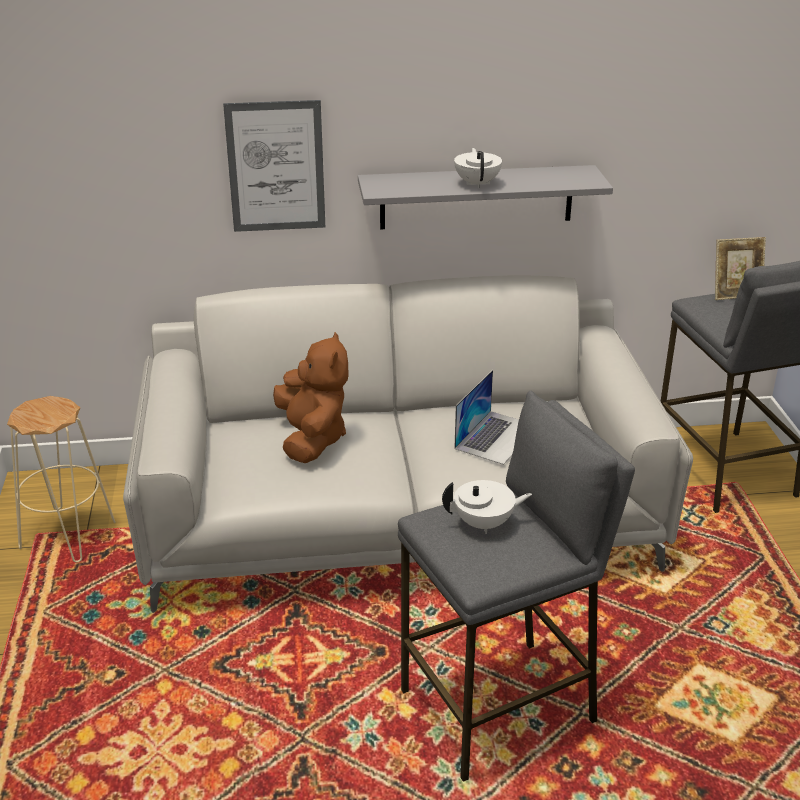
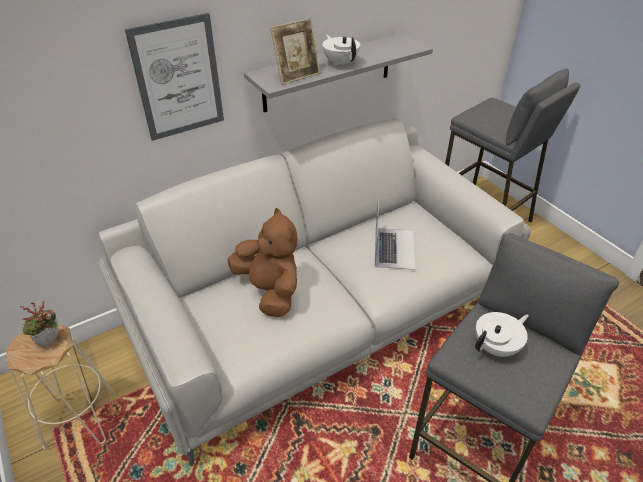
camera: 25 degrees left, 10 degrees up
picture frame [715,237,766,300] -> picture frame moved to [270,18,320,85]
none -> potted plant [20,300,58,347]

